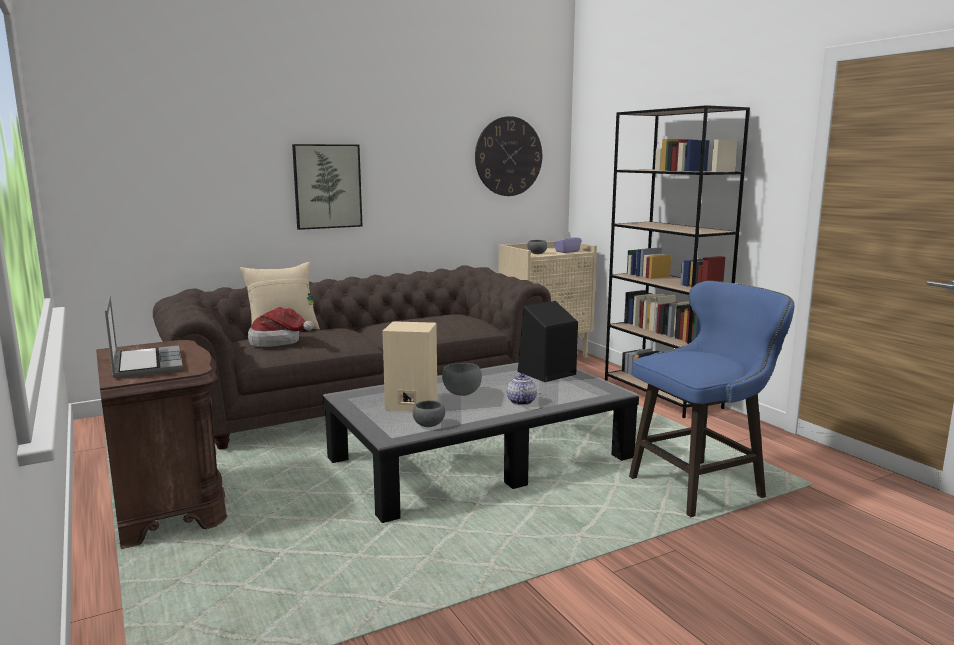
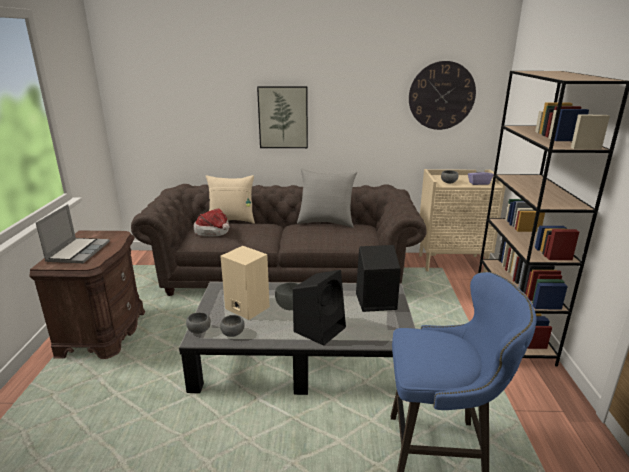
camera: 30 degrees right, 10 degrees up
teapot [507,374,537,405] -> black speaker [293,270,346,346]
none -> grey bowl [186,312,211,334]
none -> grey pillow [297,169,357,228]

